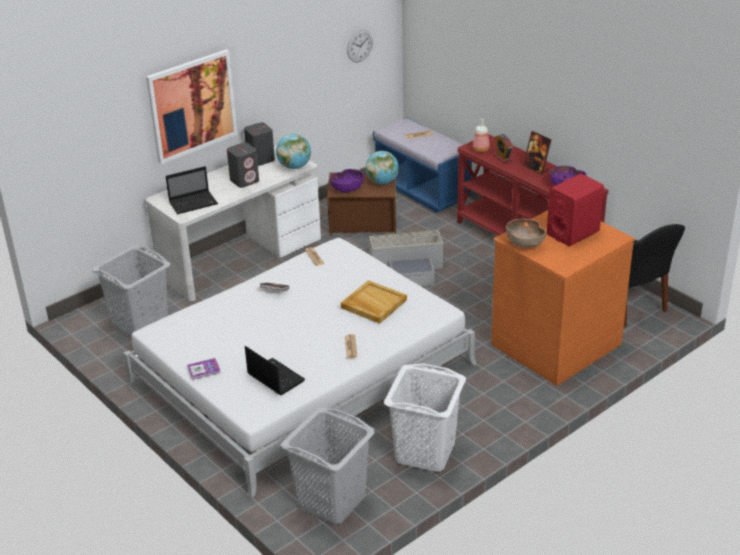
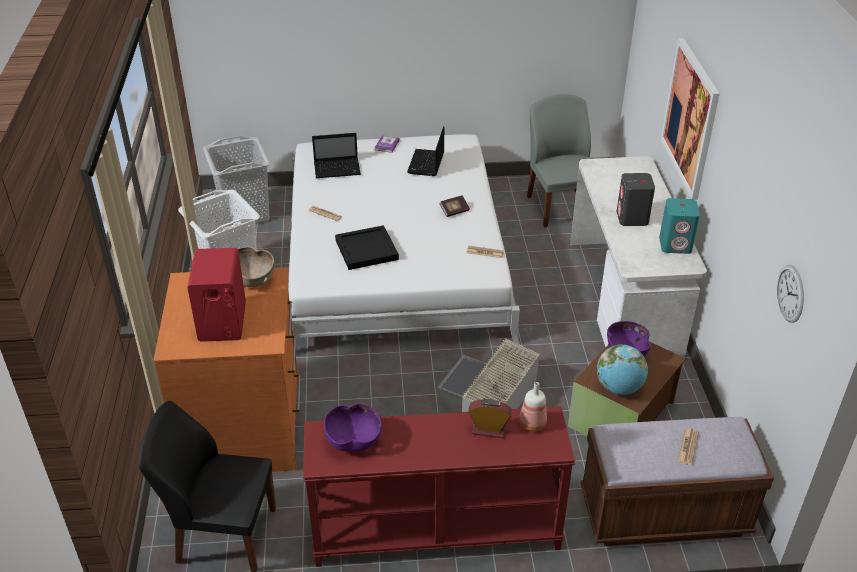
camera: 125 degrees right, 5 degrees up
grey laundry basket [92,246,170,337] -> grey chair [527,94,591,227]
laptop [166,166,218,214] -> laptop moved to [407,126,444,176]
grey speaker [244,122,275,166] -> turquoise speaker [659,198,700,254]
globe [276,134,311,169] -> none
beige tray [341,280,407,324] -> black tray [335,225,399,270]
blue bench [373,118,473,213] -> brown bench [580,417,774,546]
picture frame [523,131,552,175] -> none

